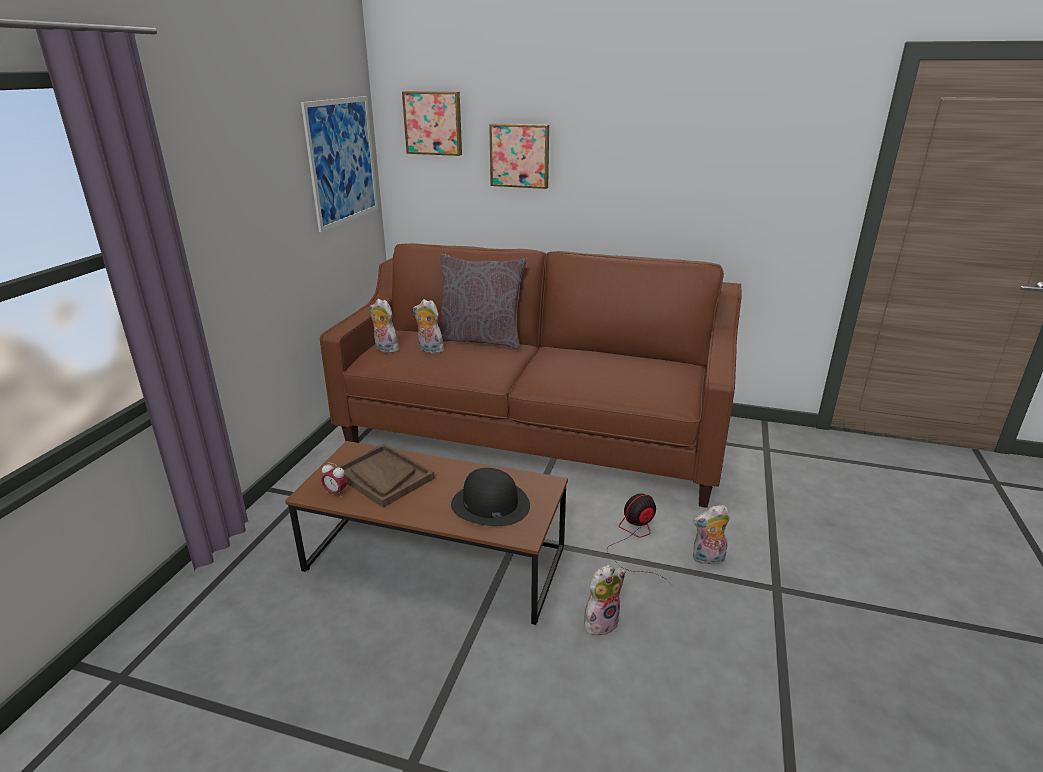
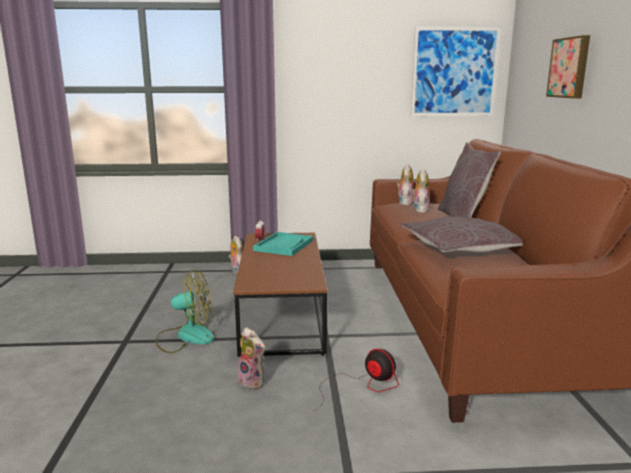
camera: 70 degrees right, 10 degrees down
brown tray [335,444,435,508] -> turquoise tray [253,232,313,256]
picture [402,91,462,156] -> none
black hat [451,468,530,526] -> none
plush toy [693,505,730,565] -> plush toy moved to [228,236,243,275]
none -> fan [156,270,214,353]
none -> grey pillow [401,217,523,252]

